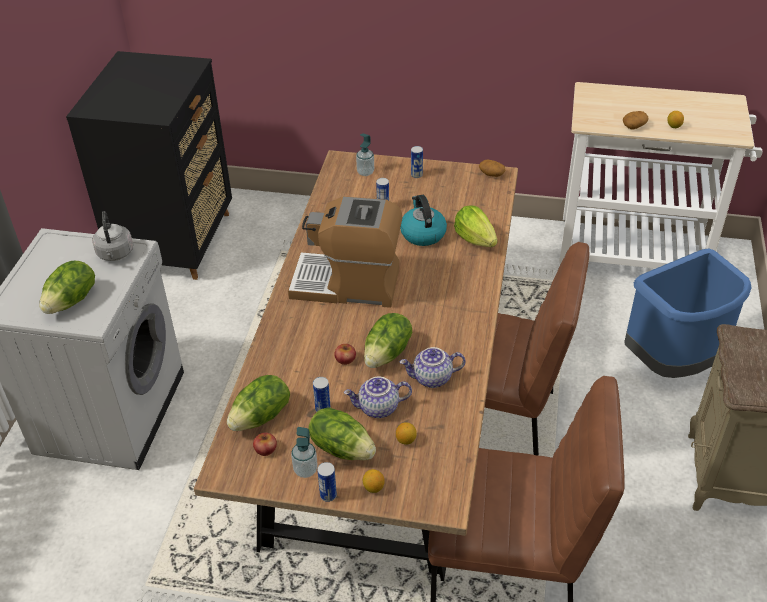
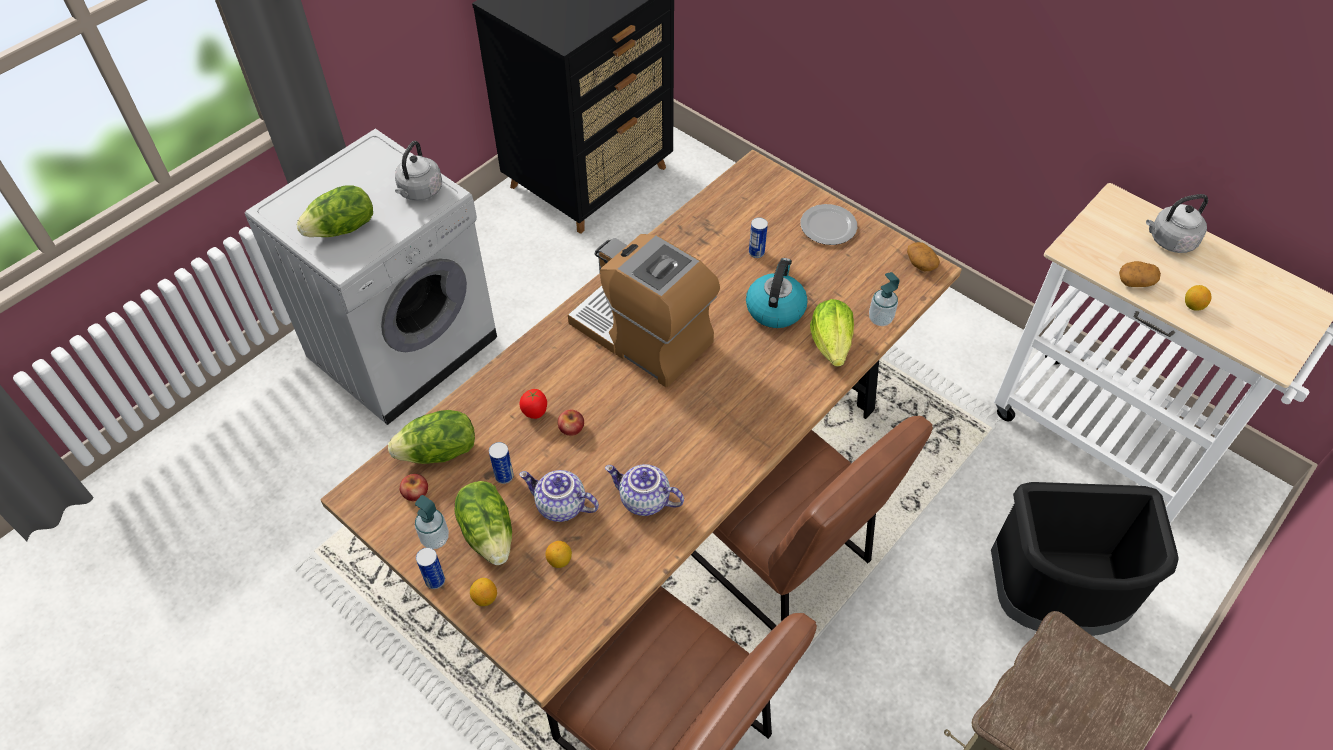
camera: 30 degrees right, 10 degrees up
soap dispenser [356,133,374,176] -> soap dispenser moved to [869,272,900,326]
lettuce [364,313,412,368] -> none
can [411,146,423,178] -> plate [801,204,857,245]
blue trash can [625,248,752,378] -> black trash can [991,482,1179,636]
none -> tomato [520,389,547,419]
none -> grey kettle [1146,194,1208,253]

